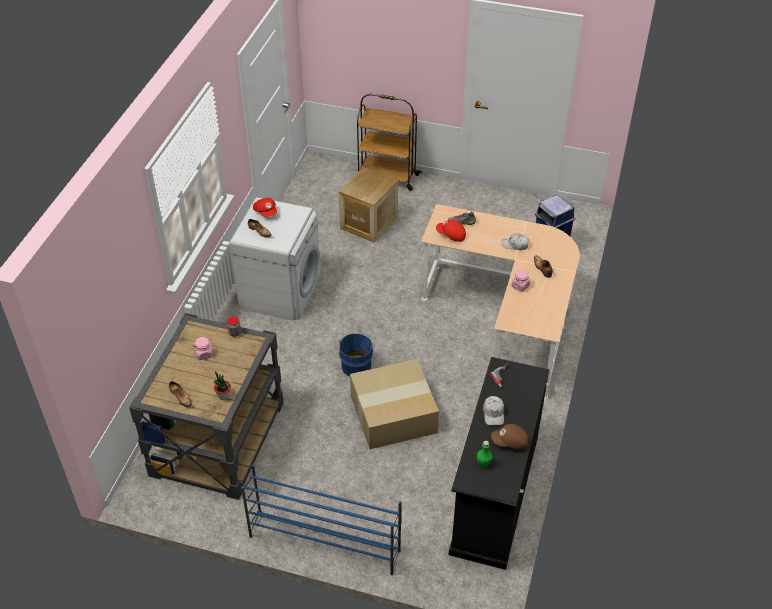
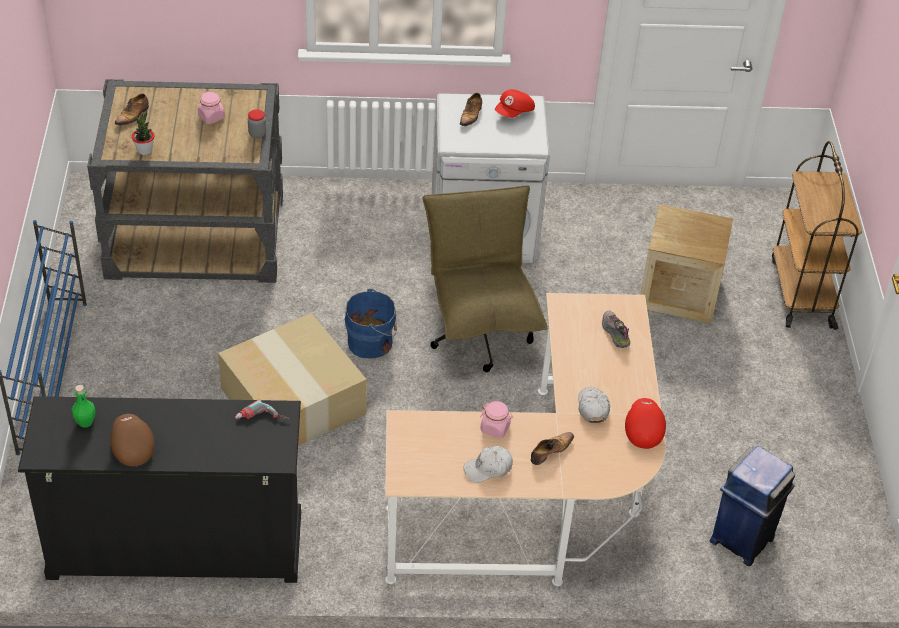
camera: 70 degrees right, 0 degrees up
red cap [436,220,466,242] -> red cap moved to [625,398,666,449]
white cap [483,396,504,425] -> white cap moved to [463,446,513,483]
none -> beige office chair [422,185,548,372]

